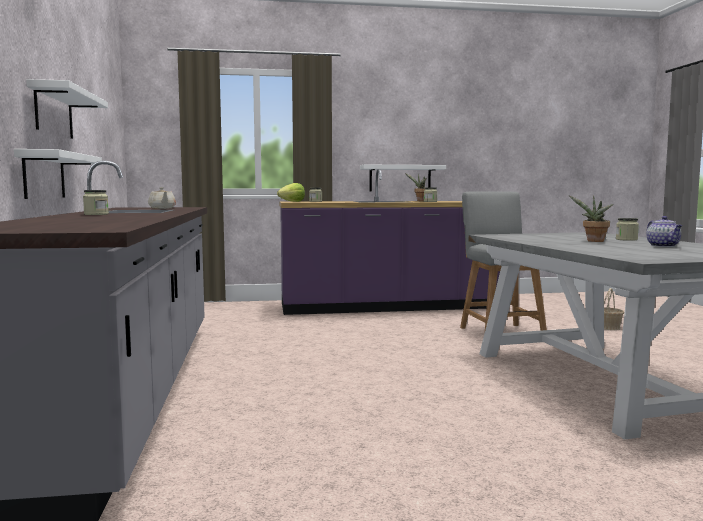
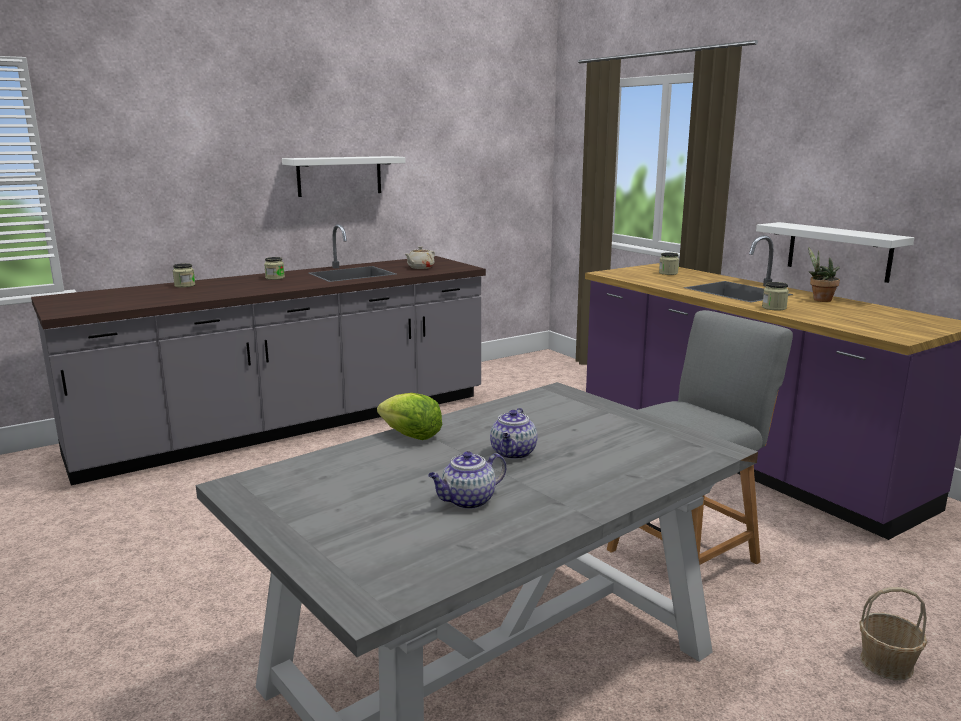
camera: 65 degrees right, 10 degrees up
white shelf [14,149,102,199] -> none
lettuce [277,183,305,202] -> lettuce moved to [377,393,442,440]
potted plant [569,195,613,242] -> teapot [490,408,538,459]
jar [616,218,639,241] -> jar moved to [173,263,195,288]

